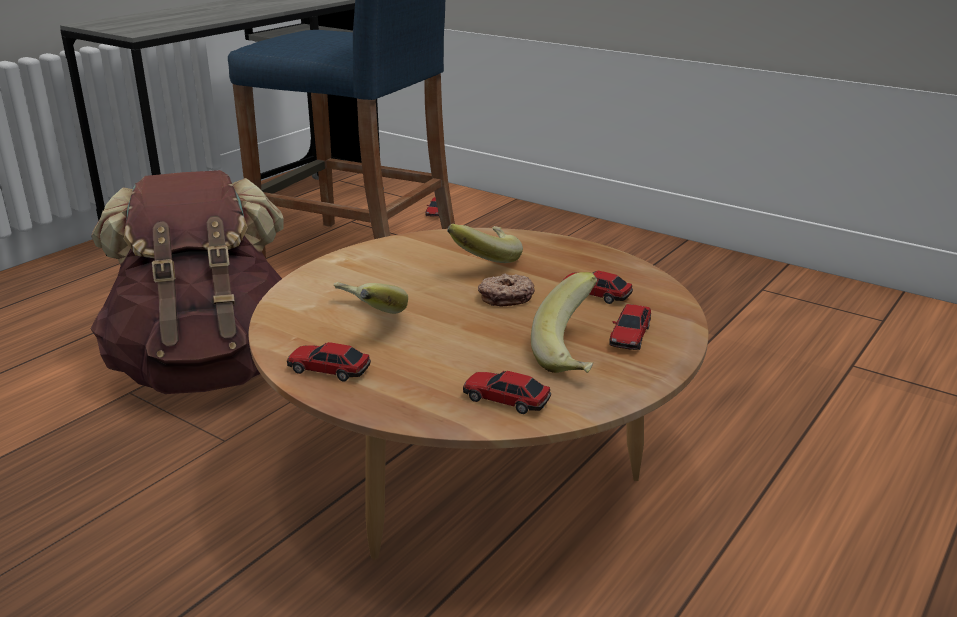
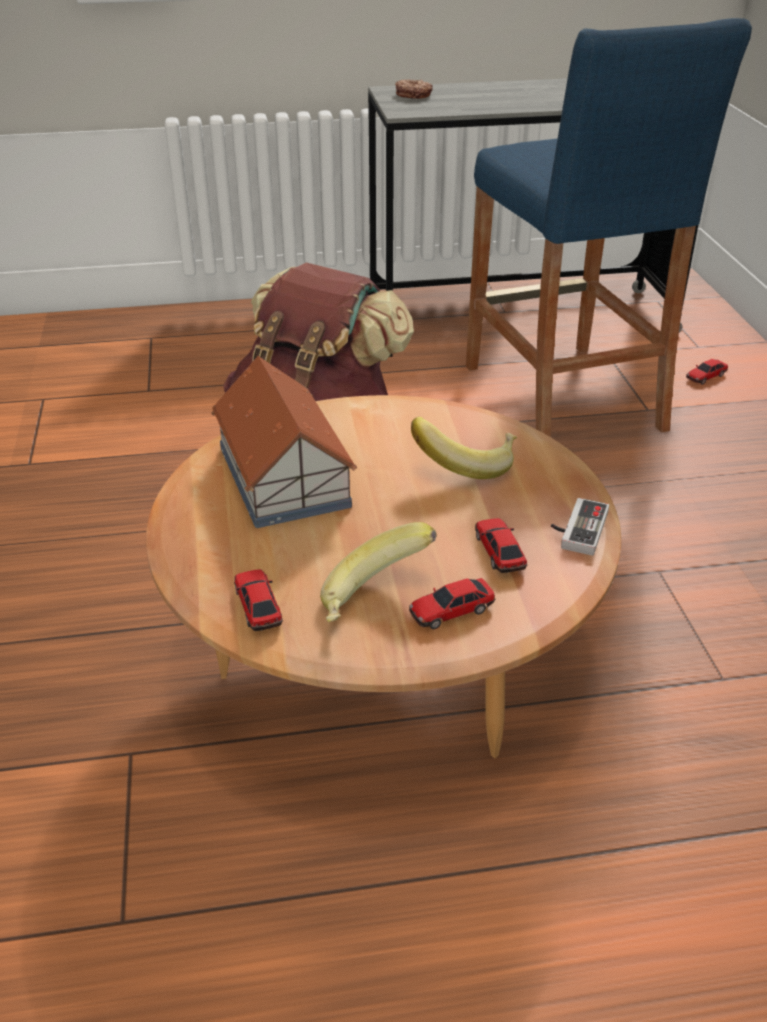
camera: 45 degrees right, 10 degrees up
toy car [287,342,371,381] -> none
banana [334,282,408,314] -> toy house [211,356,357,528]
donut [478,273,535,307] -> donut moved to [395,79,433,99]
none -> game controller [551,498,609,556]

